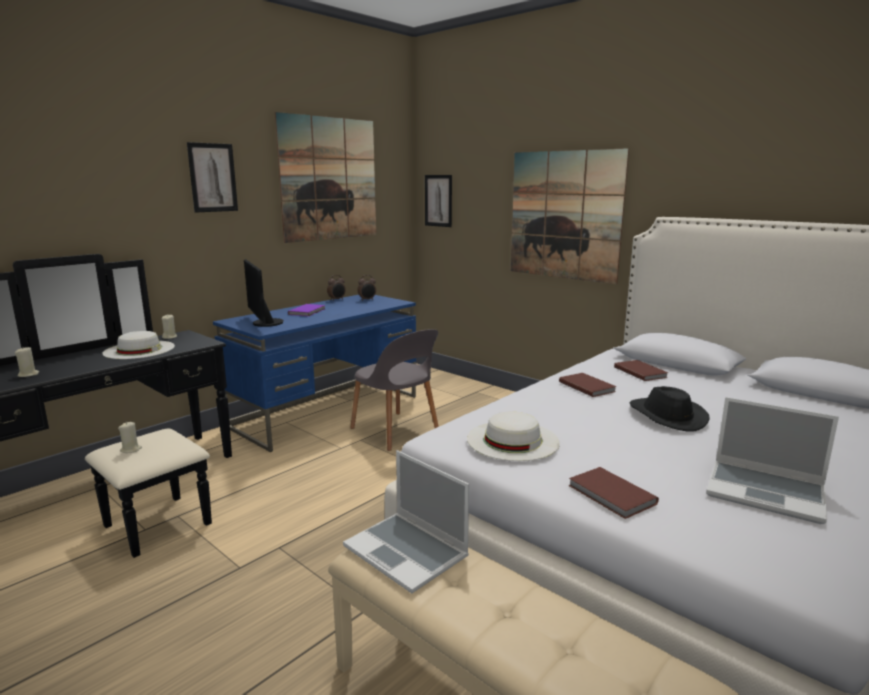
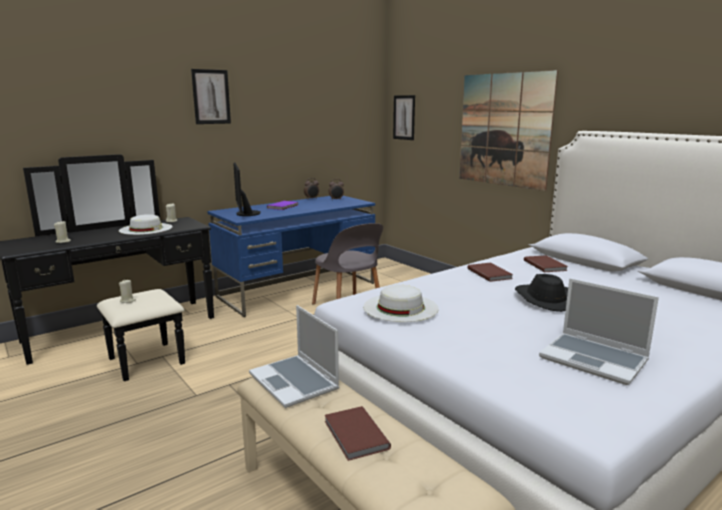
camera: 10 degrees right, 0 degrees up
picture [275,112,376,243] -> none
brown book [568,467,659,519] -> brown book moved to [325,406,391,461]

